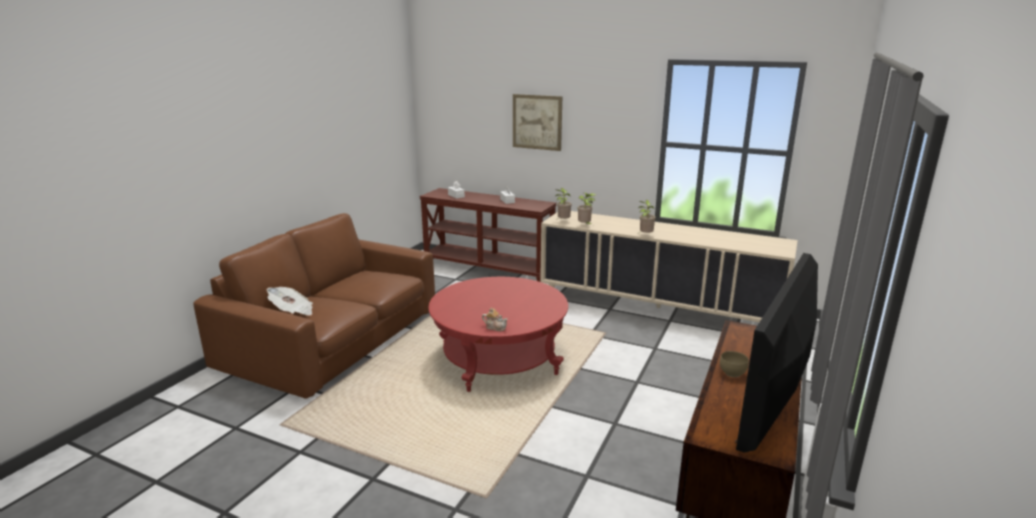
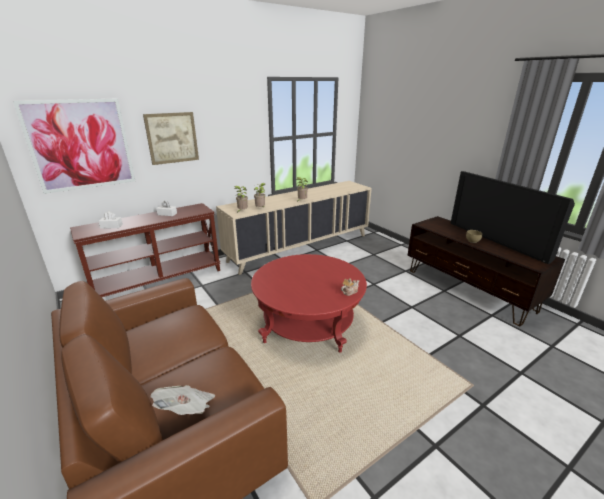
camera: 60 degrees left, 5 degrees up
none -> picture [13,98,135,194]

